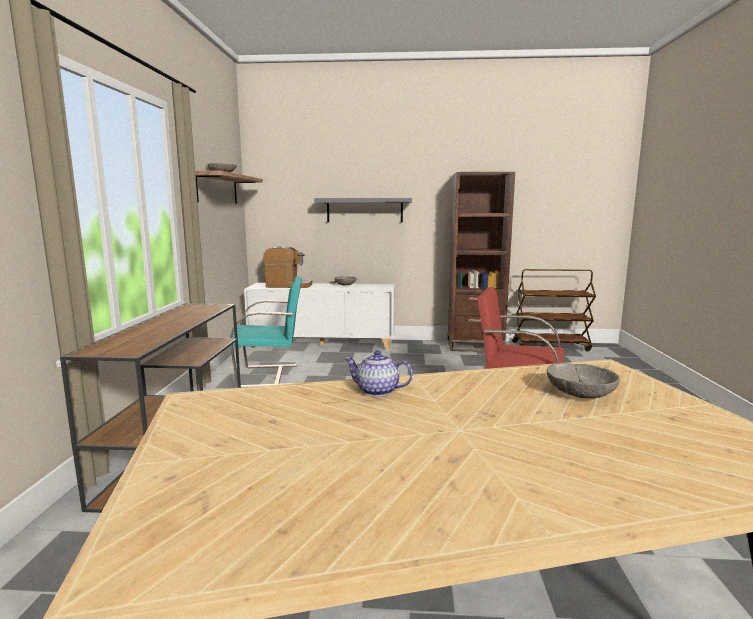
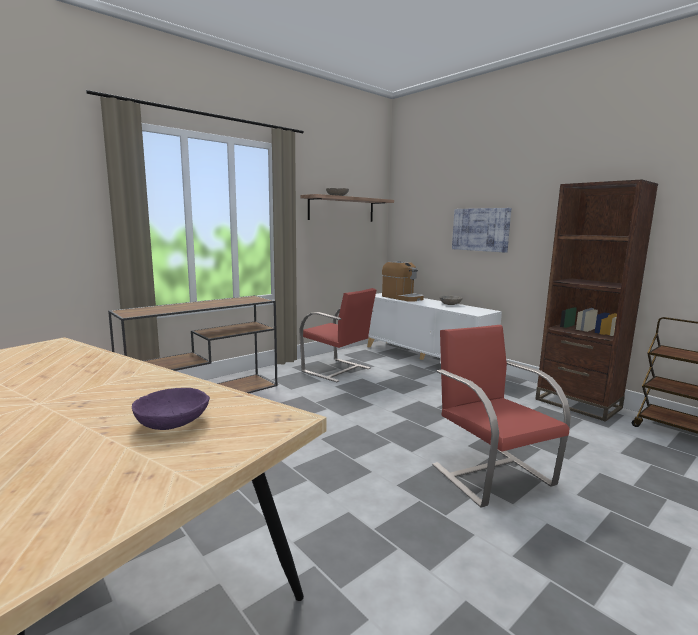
camera: 45 degrees right, 0 degrees up
turquoise chair [230,277,302,388] -> red chair [300,288,376,382]
grey shelf [314,198,412,222] -> picture [452,208,511,253]
teapot [344,350,413,396] -> none
grey bowl [546,363,620,398] -> purple bowl [132,388,210,430]

